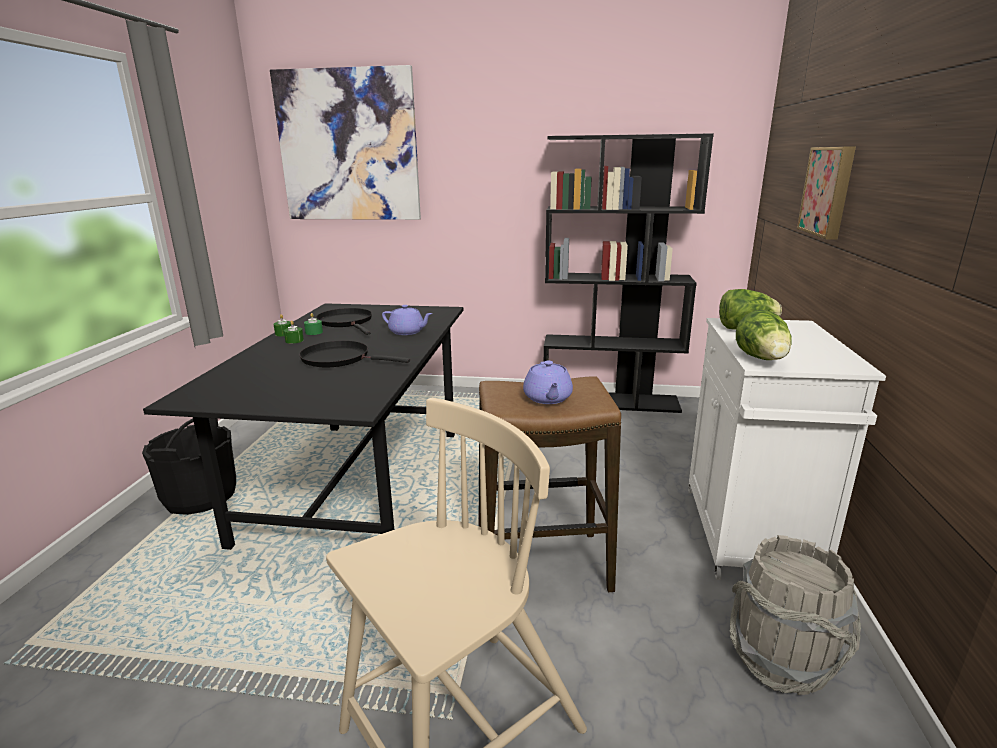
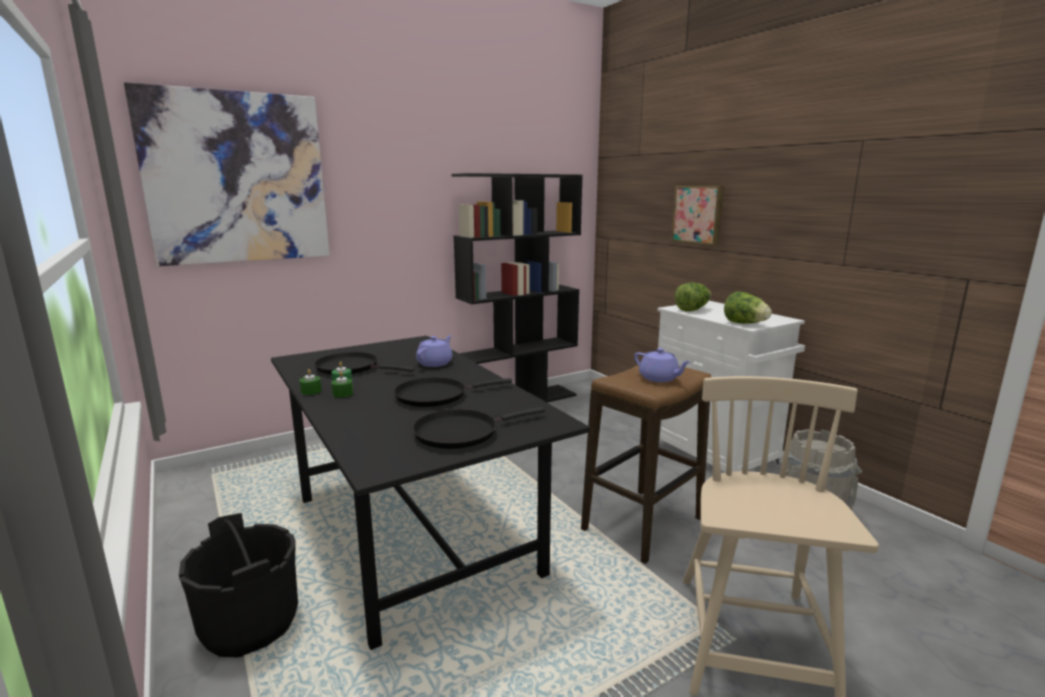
camera: 40 degrees left, 5 degrees down
purple teapot [382,305,433,335] -> purple teapot turned 45 degrees counterclockwise [416,335,452,367]
none -> black frying pan [412,407,545,449]

